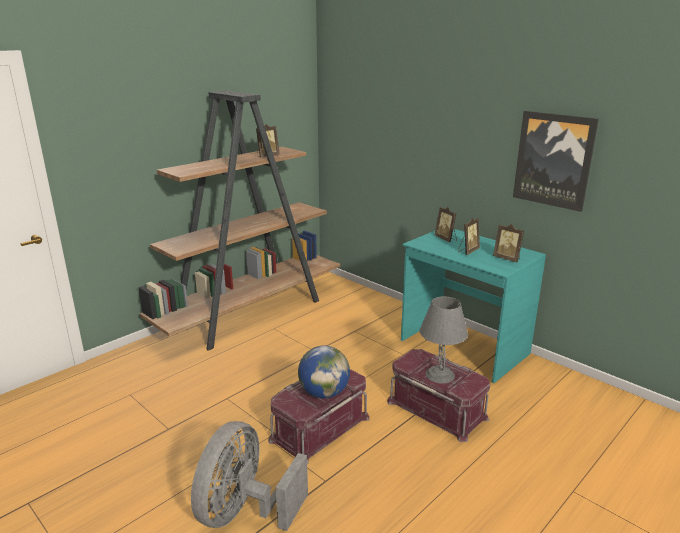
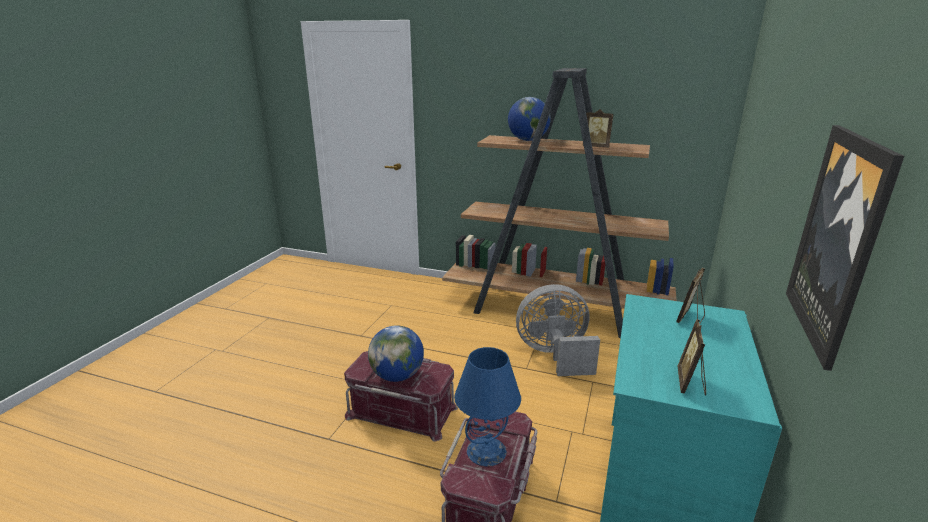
camera: 65 degrees right, 0 degrees up
grey fan [191,421,308,531] -> grey fan moved to [516,284,600,376]
grey table lamp [420,296,468,383] -> blue table lamp [454,347,521,467]
picture frame [458,218,480,255] -> none
none -> globe [508,97,551,141]

